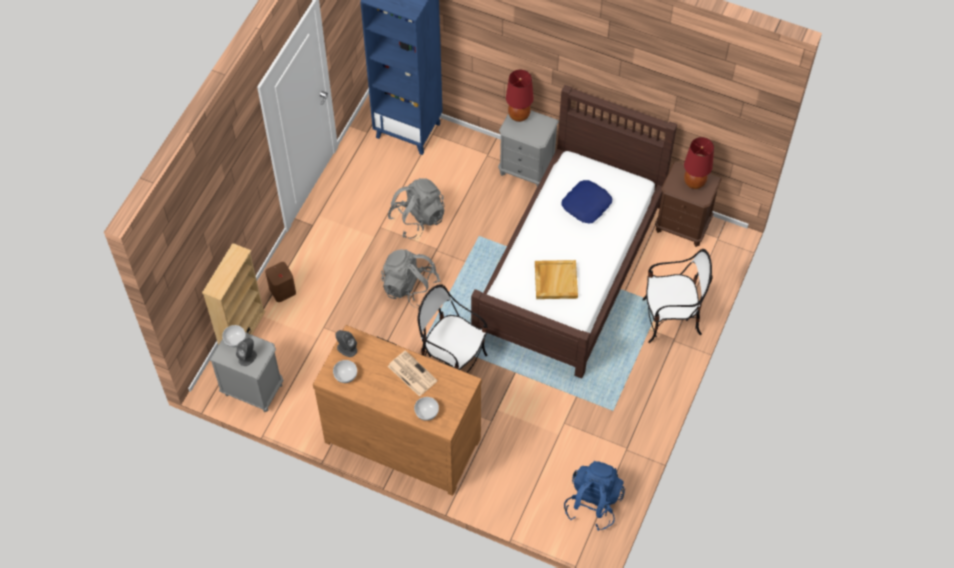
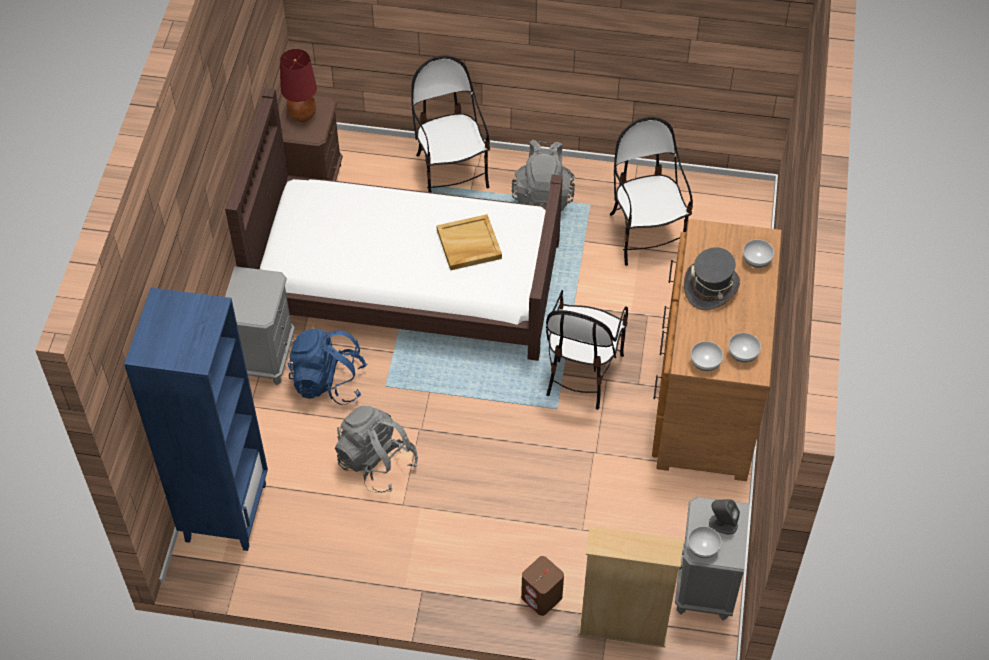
camera: 105 degrees left, 5 degrees down
grey speaker [335,330,357,357] -> bowl [691,341,723,371]
grey backpack [381,249,441,307] -> grey backpack moved to [512,140,575,211]
newspaper [388,350,438,397] -> grey hat [684,247,740,310]
red table lamp [506,70,533,122] -> none
blue pillow [562,180,612,224] -> none
blue backpack [564,461,625,531] -> blue backpack moved to [288,329,368,405]
none -> chair [610,117,693,266]

